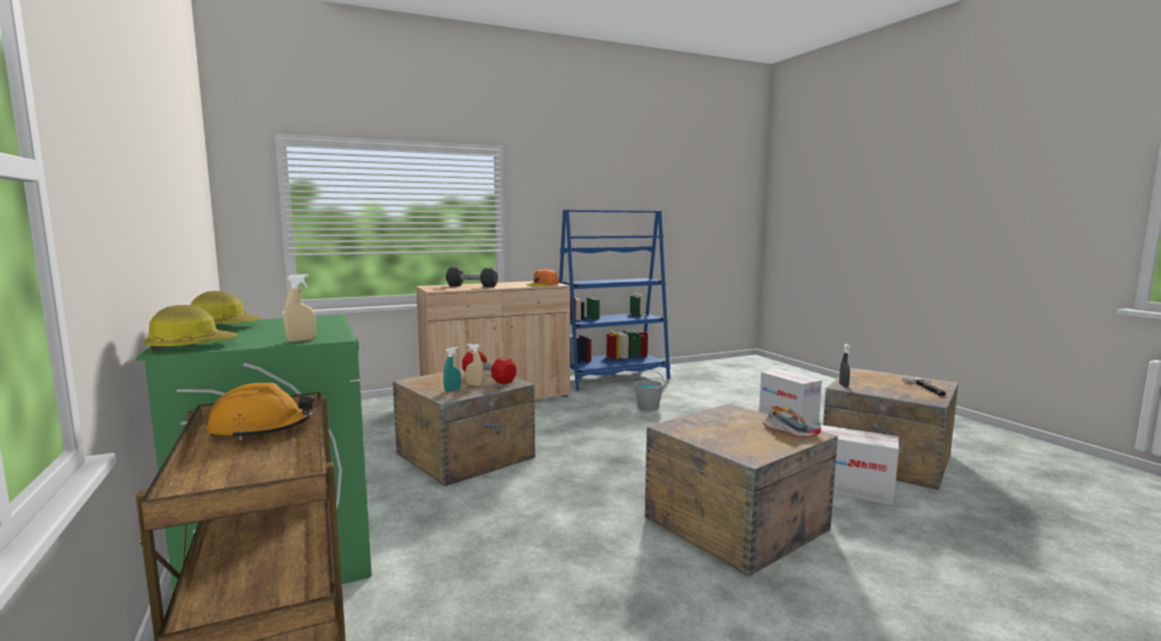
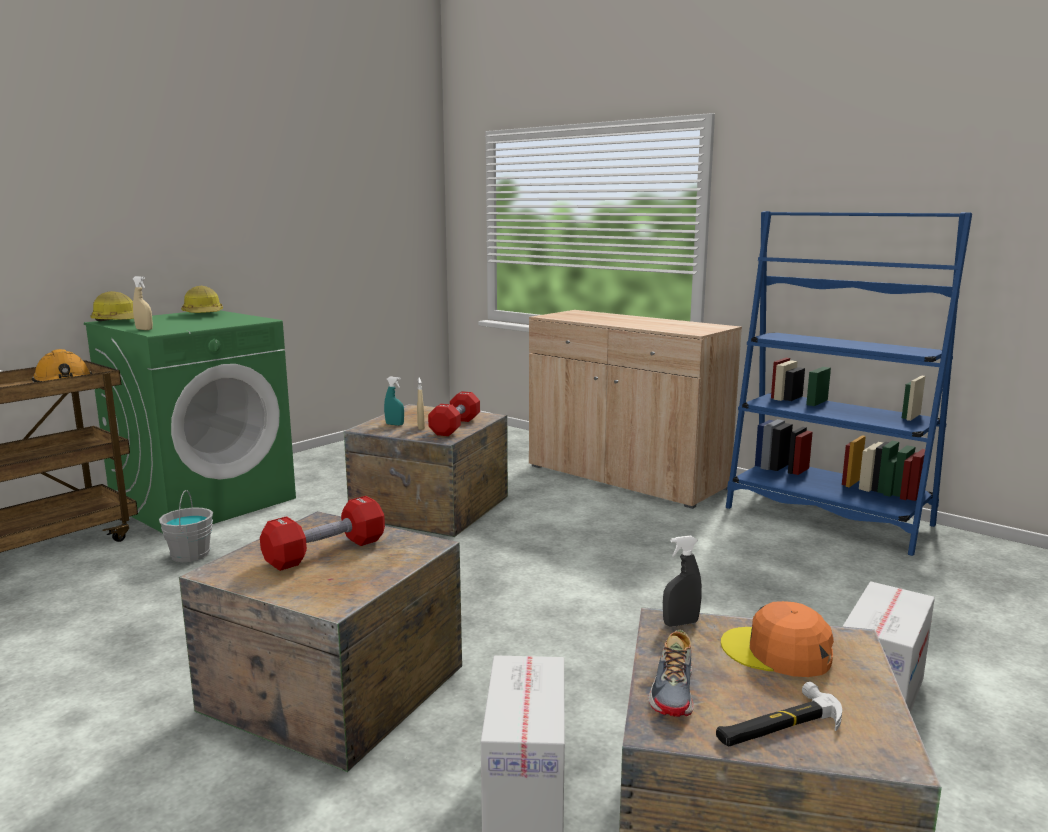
camera: 65 degrees right, 5 degrees up
black dumbbell [446,267,498,287] -> none
orange cap [526,269,559,286] -> orange cap moved to [721,601,834,677]
grey bucket [634,369,664,411] -> grey bucket moved to [159,490,213,562]
shoe [763,405,821,437] -> shoe moved to [648,630,694,717]
none -> red dumbbell [260,496,385,571]

